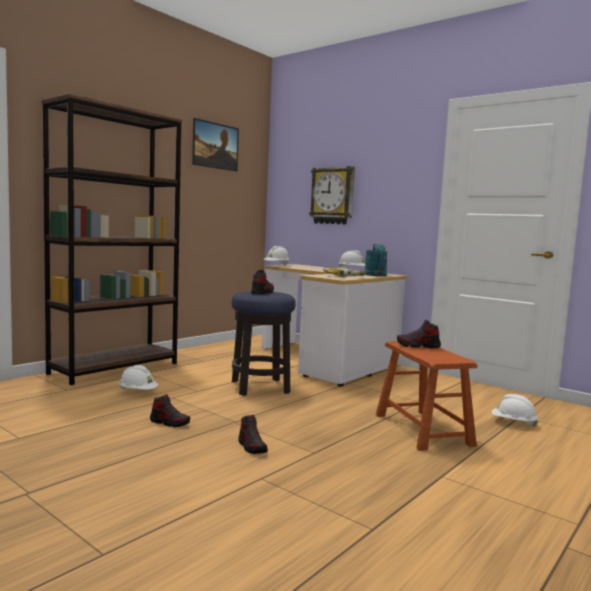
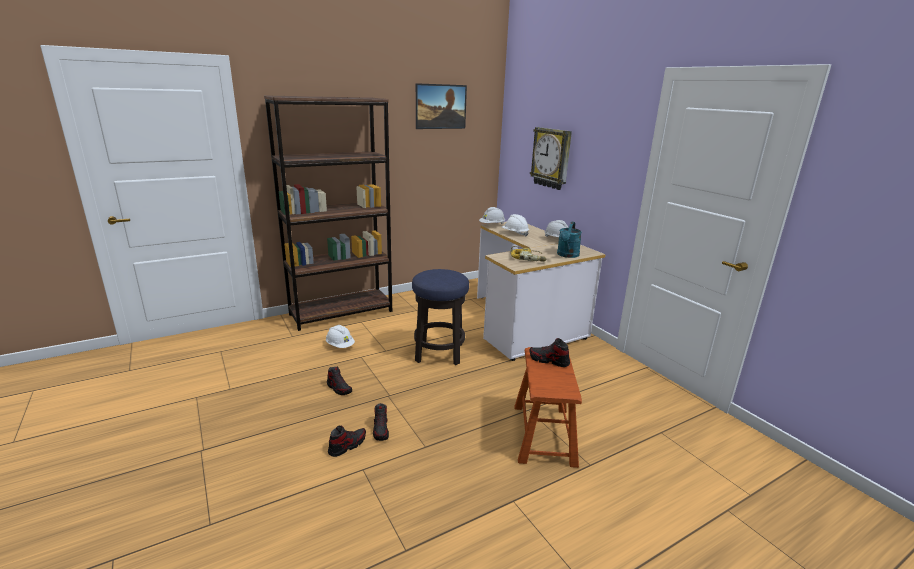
camera: 20 degrees right, 15 degrees up
shoe [251,270,274,295] -> shoe moved to [328,426,366,457]
white hard hat [491,394,538,426] -> white hard hat moved to [502,214,529,236]

